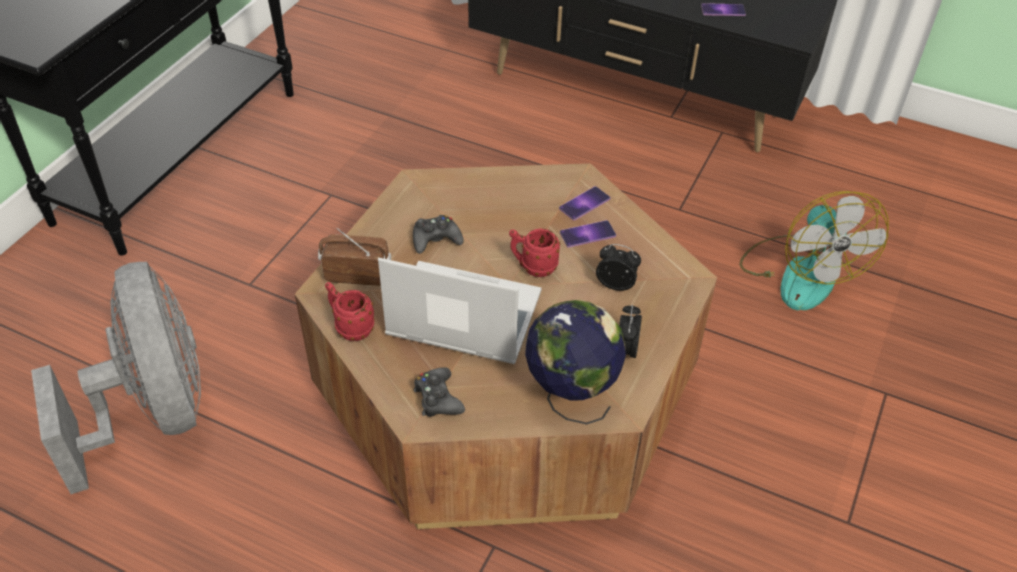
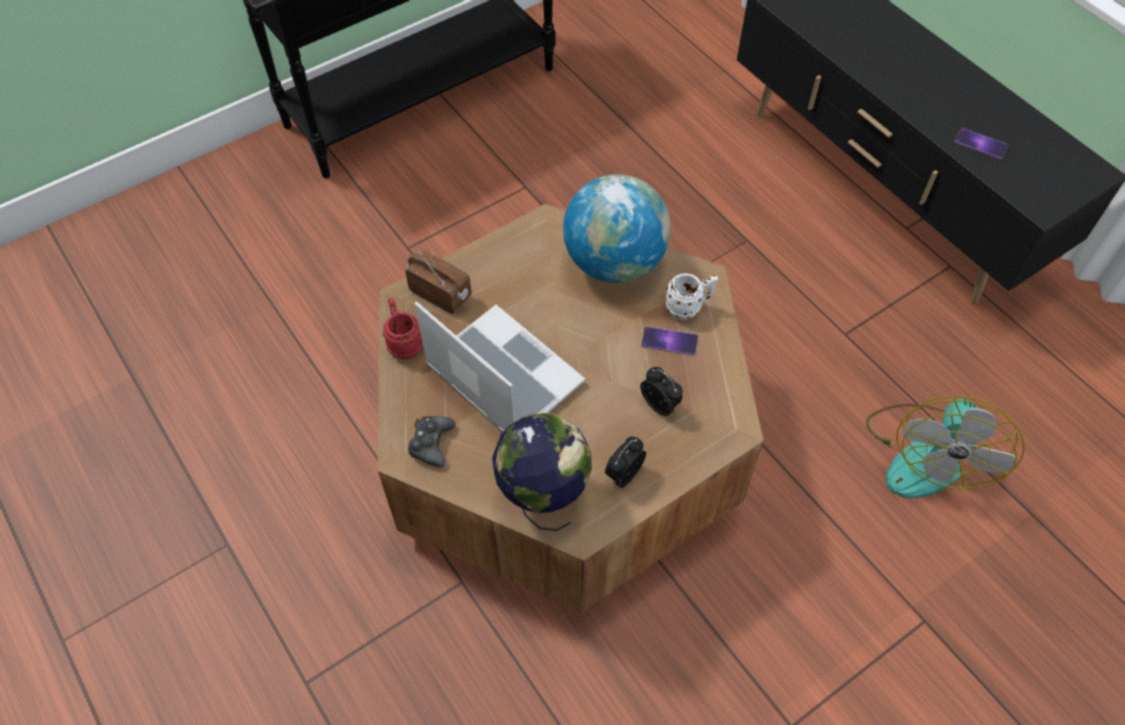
camera: 30 degrees right, 10 degrees up
grey fan [31,262,201,494] -> none
black game controller [413,215,464,254] -> none
red mug [509,228,561,277] -> none
phone [559,186,610,220] -> white mug [665,273,718,320]
none -> globe [563,174,671,283]

